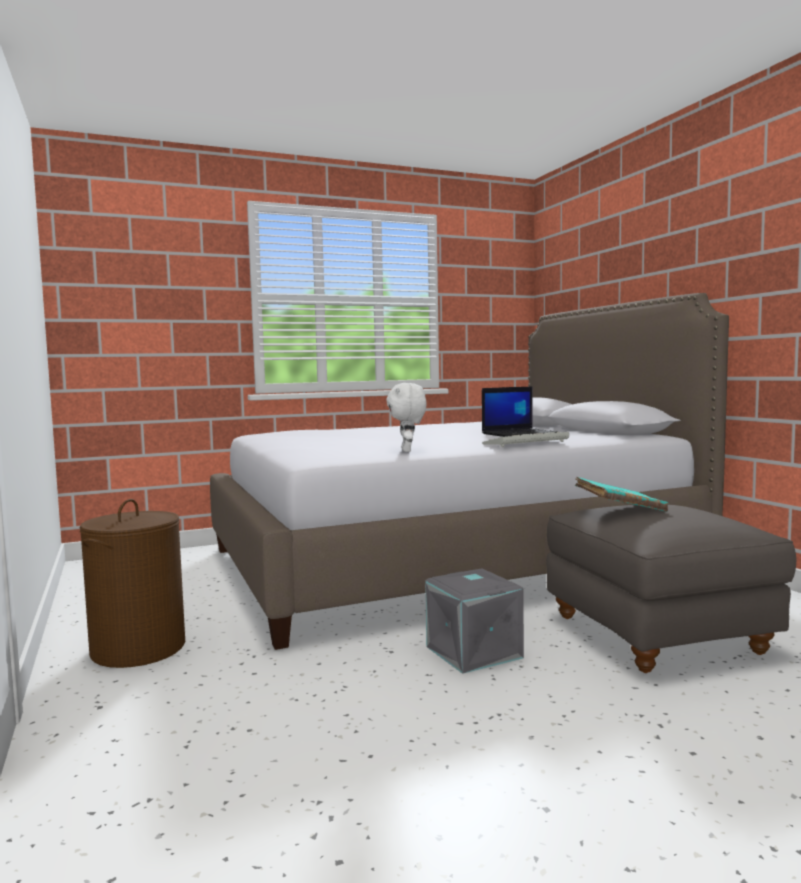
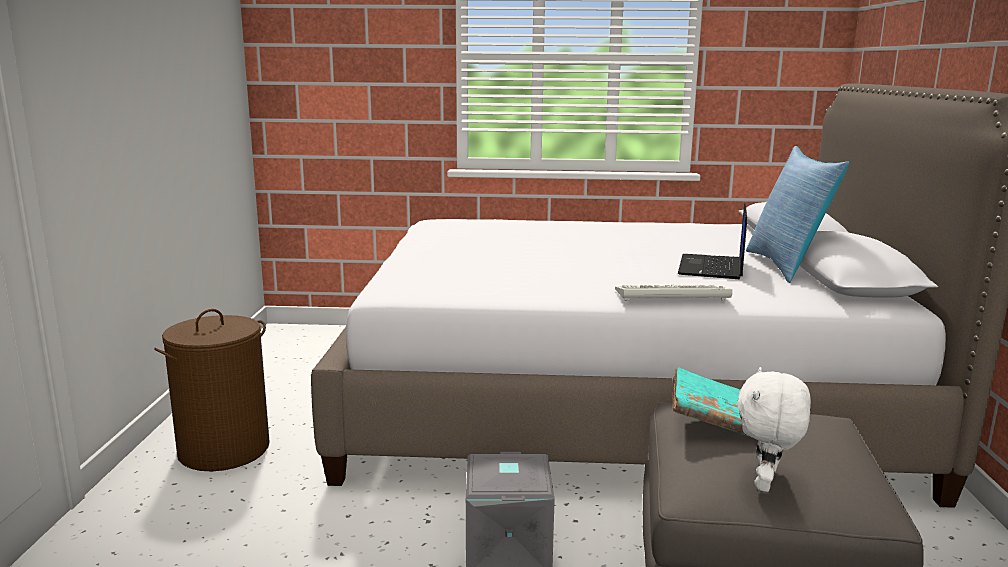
camera: 25 degrees right, 10 degrees up
white plush toy [386,383,426,452] -> white plush toy moved to [737,367,811,492]
laptop [482,386,557,437] -> laptop turned 105 degrees clockwise [678,202,747,279]
none -> pillow [746,146,849,283]

